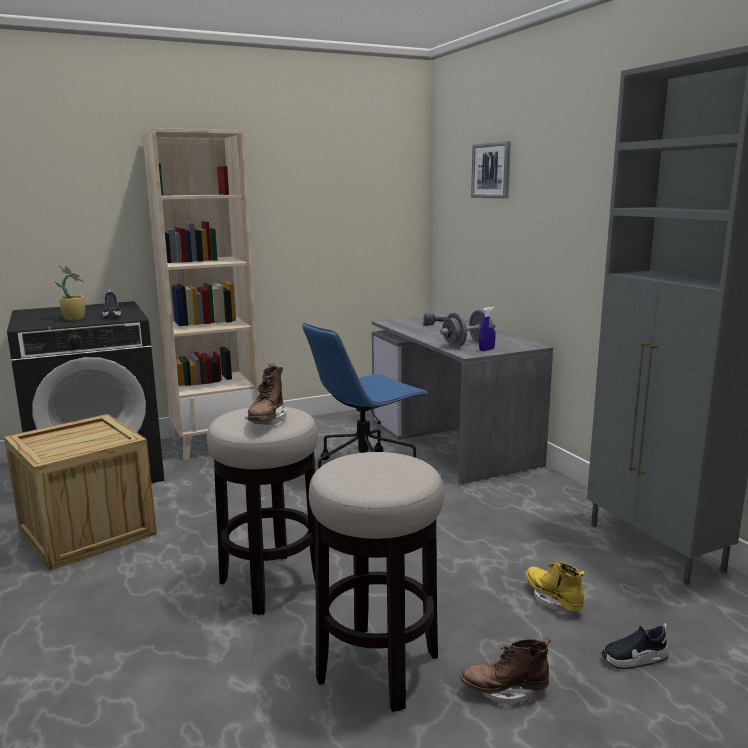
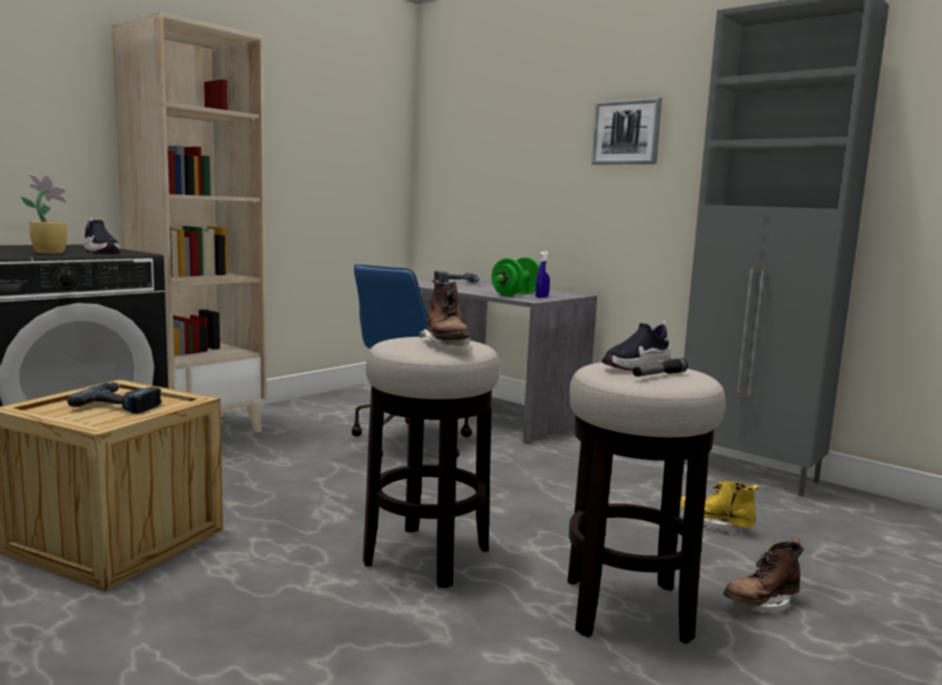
camera: 25 degrees left, 5 degrees down
grey dumbbell [440,310,495,348] -> green dumbbell [491,258,540,296]
picture [471,141,511,198] -> picture moved to [591,98,662,165]
shoe [601,623,669,669] -> shoe moved to [602,321,671,371]
none -> power drill [67,382,162,414]
none -> flashlight [633,358,688,377]

